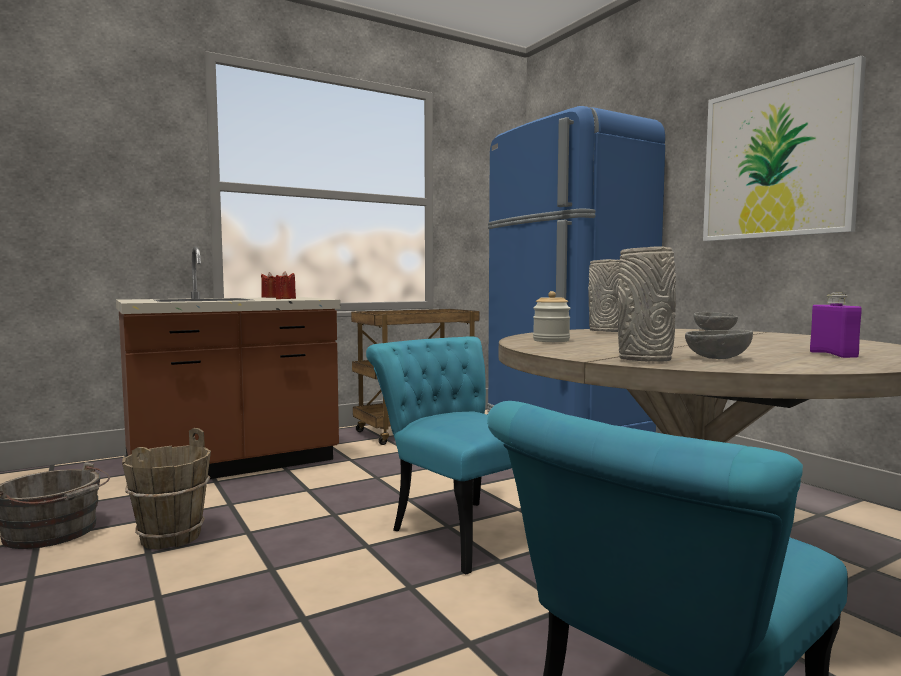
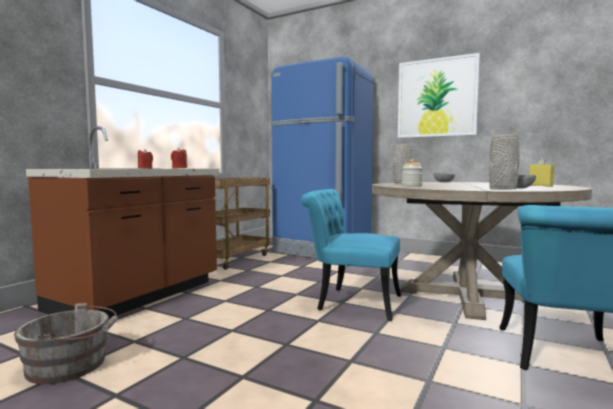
camera: 30 degrees left, 0 degrees up
brown bucket [122,428,211,550] -> none
purple bottle [810,292,862,358] -> yellow bottle [529,159,554,187]

